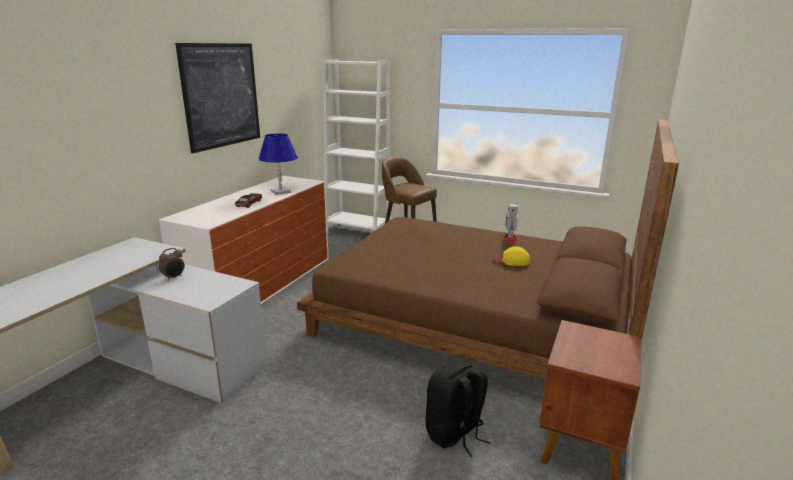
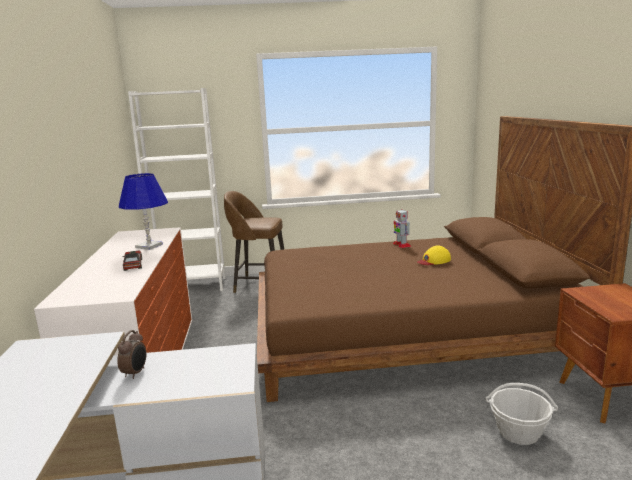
camera: 30 degrees left, 5 degrees down
picture [175,43,260,153] -> none
black backpack [426,362,490,457] -> basket [486,383,558,445]

